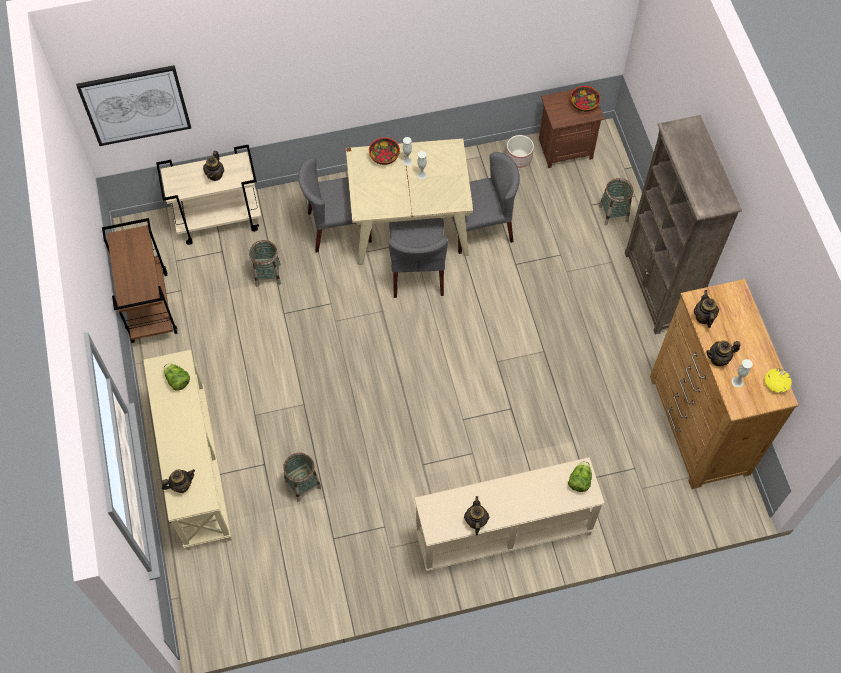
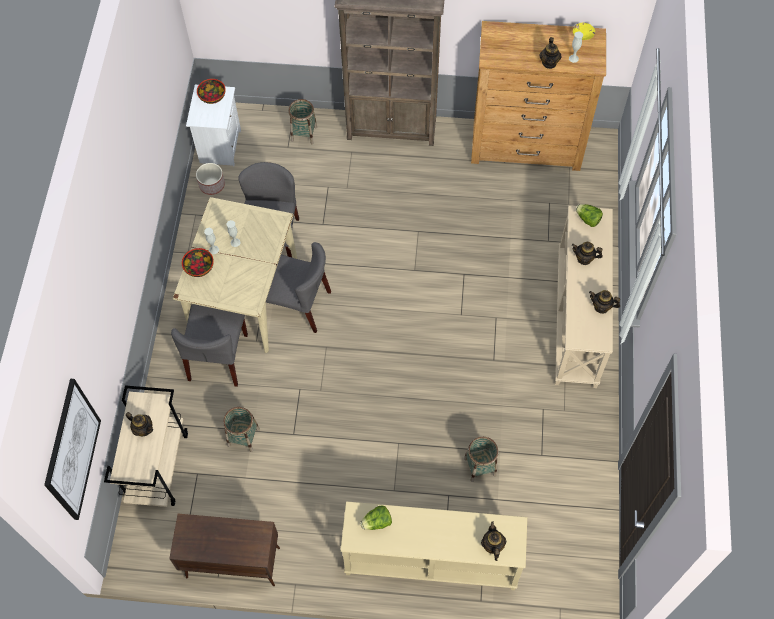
camera: 70 degrees left, 0 degrees up
brown cart [102,218,177,343] -> brown cabinet [169,514,280,586]
brown nightstand [539,86,604,168] -> white nightstand [186,85,241,167]
teapot [694,290,719,328] -> teapot moved to [572,242,603,265]

